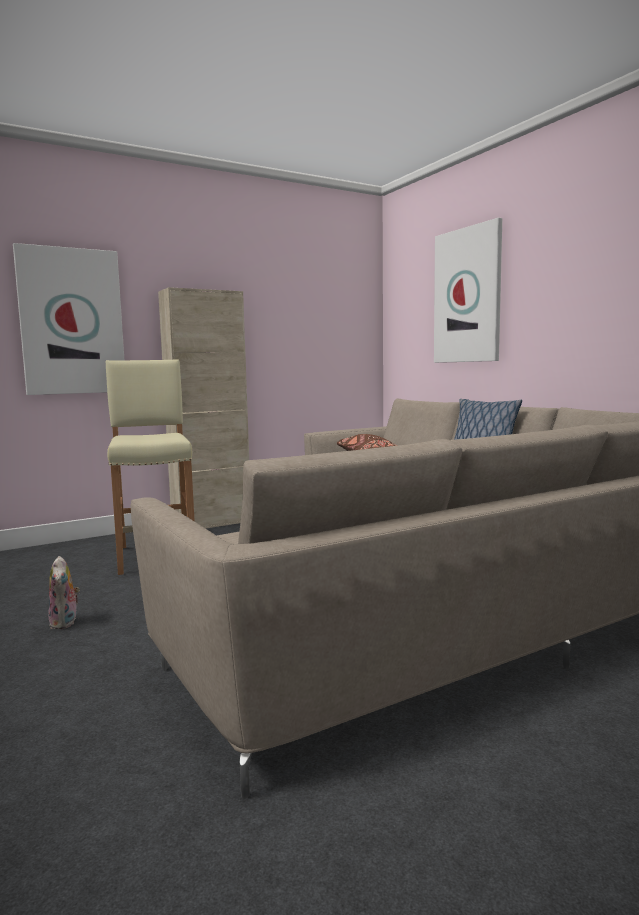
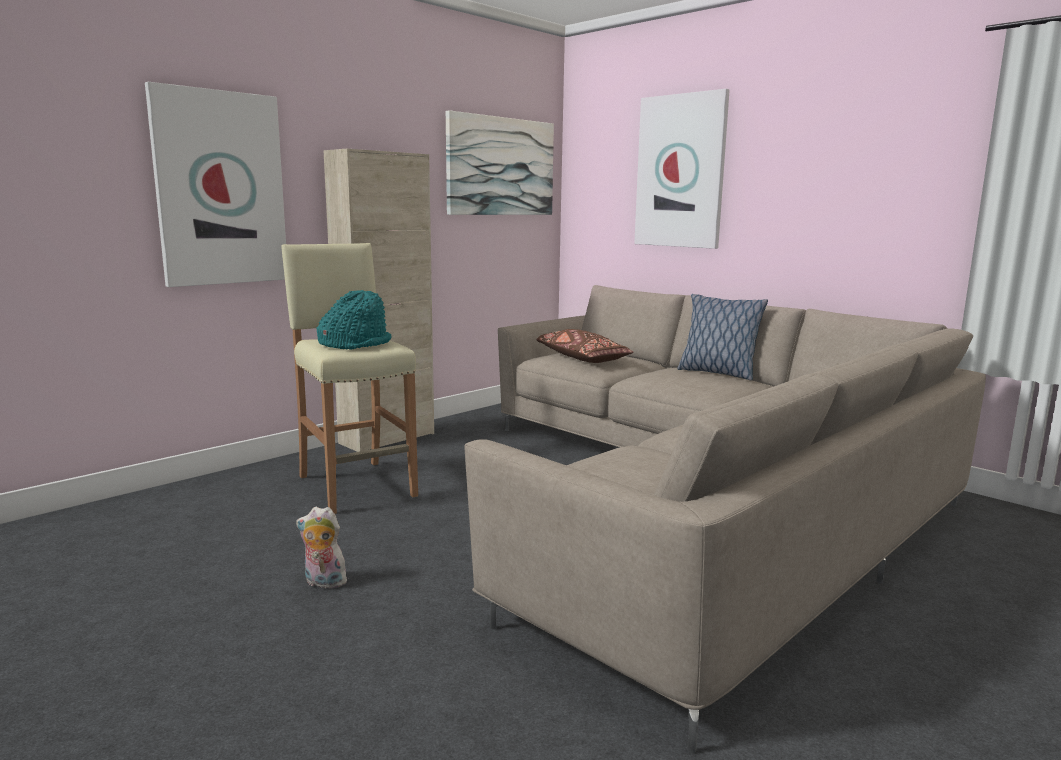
camera: 15 degrees left, 5 degrees up
plush toy [48,556,80,629] -> plush toy turned 135 degrees clockwise [296,506,347,588]
none -> turquoise hat [317,290,392,350]
none -> picture [446,110,554,215]

